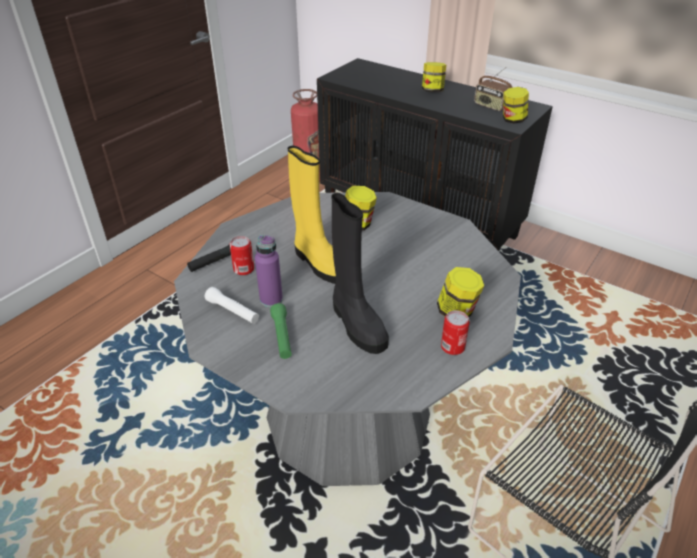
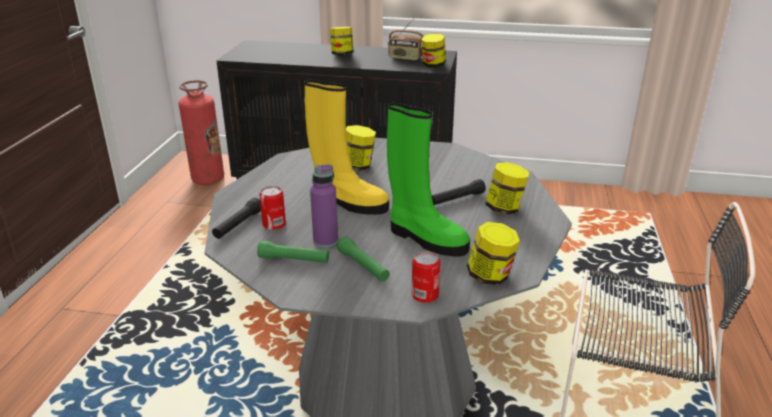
camera: 25 degrees left, 10 degrees down
white flashlight [204,287,259,324] -> green flashlight [257,241,329,263]
black boot [331,193,389,354] -> green boot [387,103,470,257]
can [441,310,470,355] -> can moved to [412,251,440,303]
none -> black flashlight [432,179,486,205]
none -> jar [467,222,520,285]

